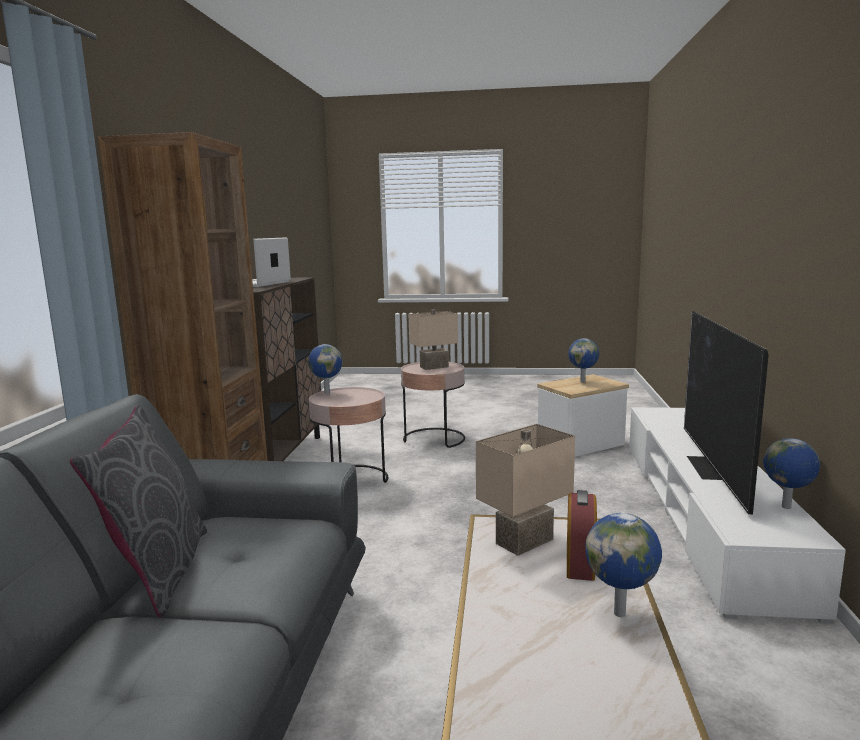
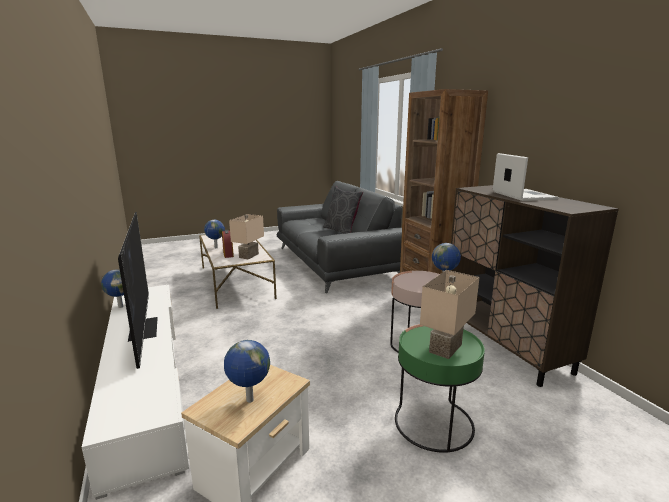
camera: 150 degrees right, 5 degrees up
pink side table [401,362,465,448] -> green side table [395,324,485,453]

